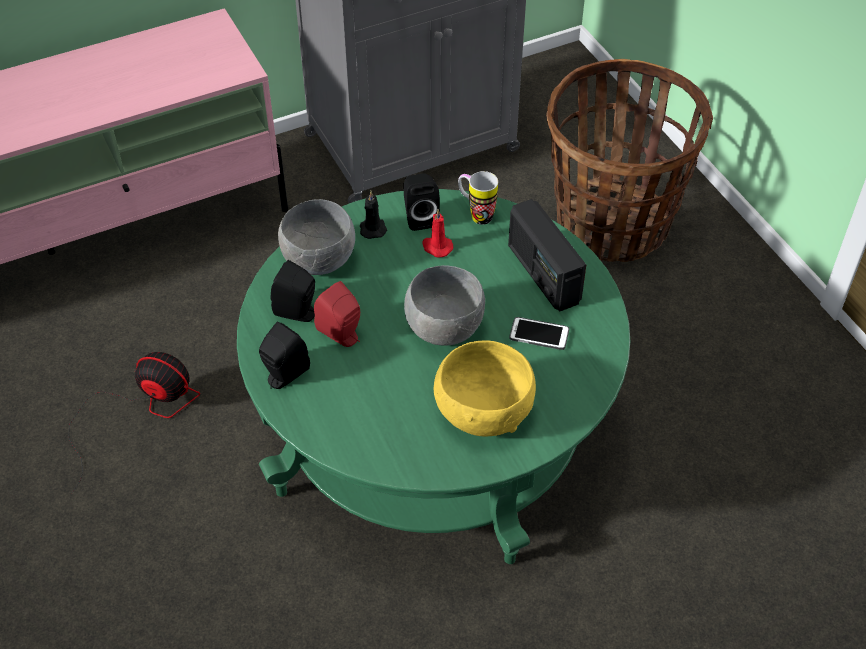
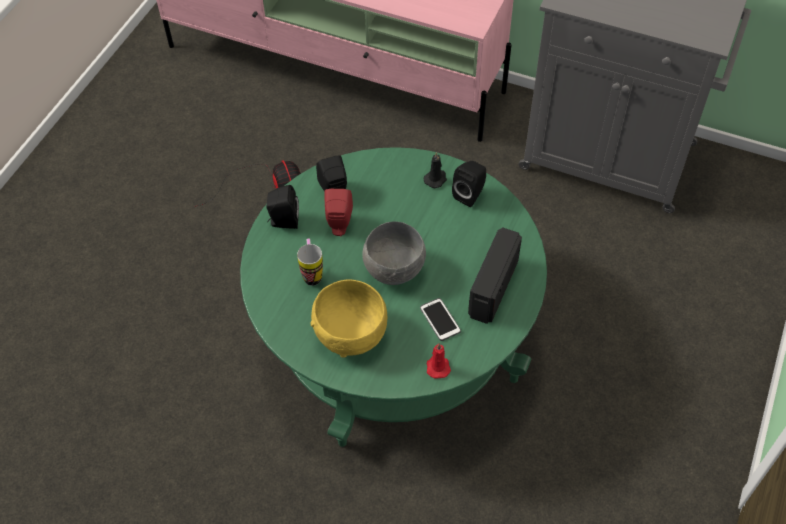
camera: 50 degrees right, 5 degrees up
grey bowl [278,199,355,275] -> none
red candle [422,209,453,257] -> red candle moved to [427,343,451,379]
mug [458,171,498,225] -> mug moved to [297,239,323,286]
basket [546,59,713,262] -> none

